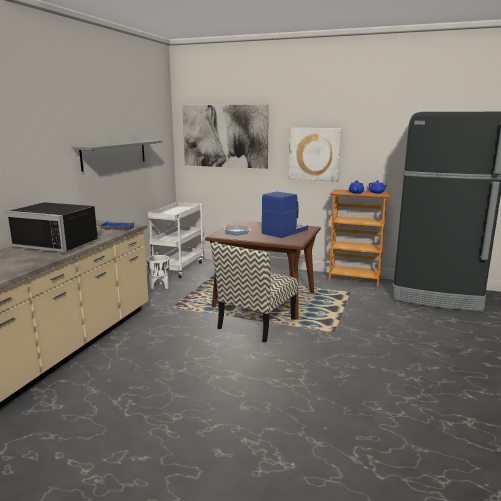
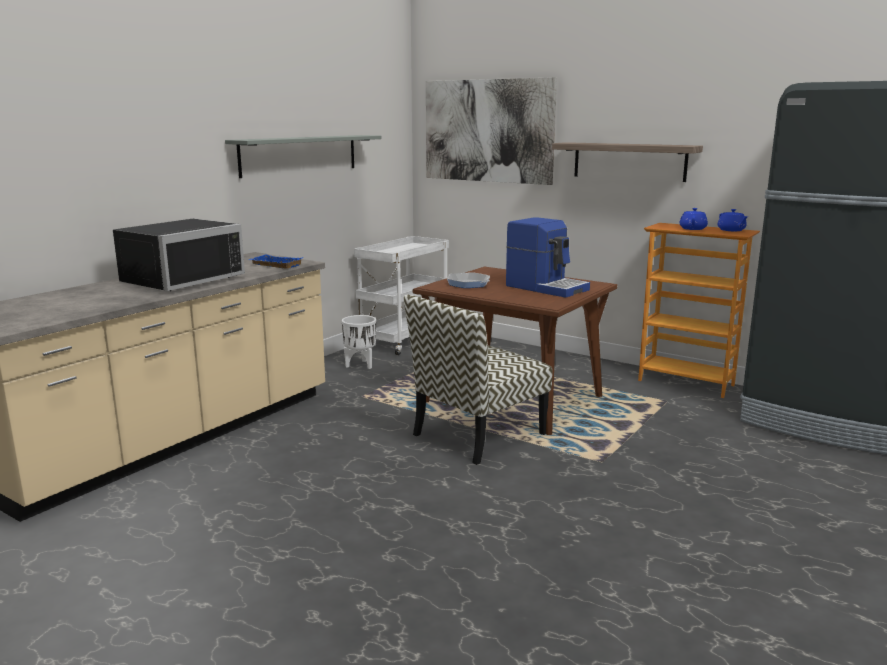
camera: 15 degrees right, 0 degrees up
black microwave [5,202,98,252] -> black microwave turned 90 degrees counterclockwise [113,219,245,291]
coffee machine [262,192,308,238] -> coffee machine turned 75 degrees clockwise [506,217,590,298]
picture [289,128,342,181] -> shelf [552,142,703,182]

